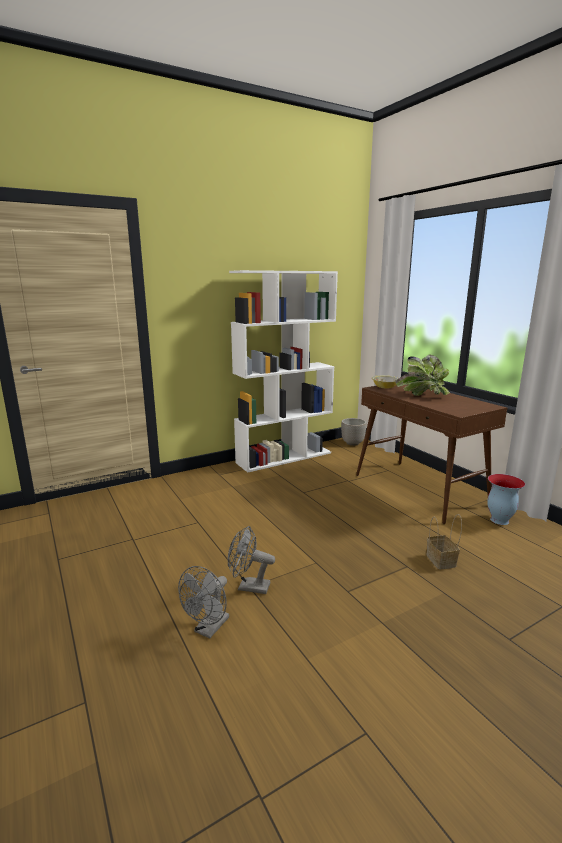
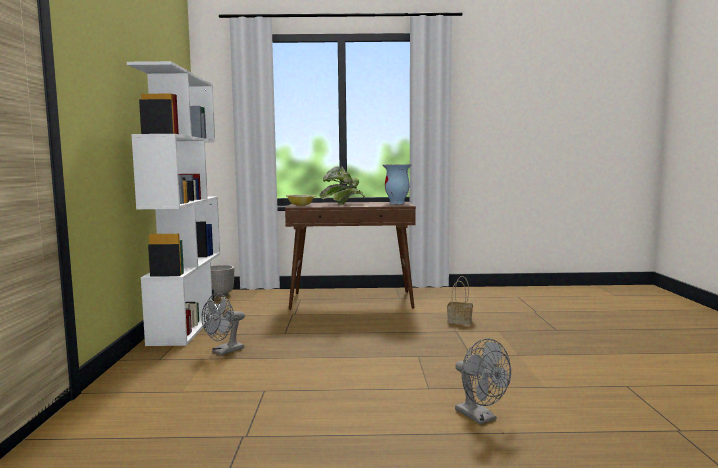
camera: 60 degrees left, 10 degrees down
grey fan [228,526,275,594] -> grey fan moved to [201,293,245,355]
vase [487,474,525,525] -> vase moved to [383,164,412,204]

